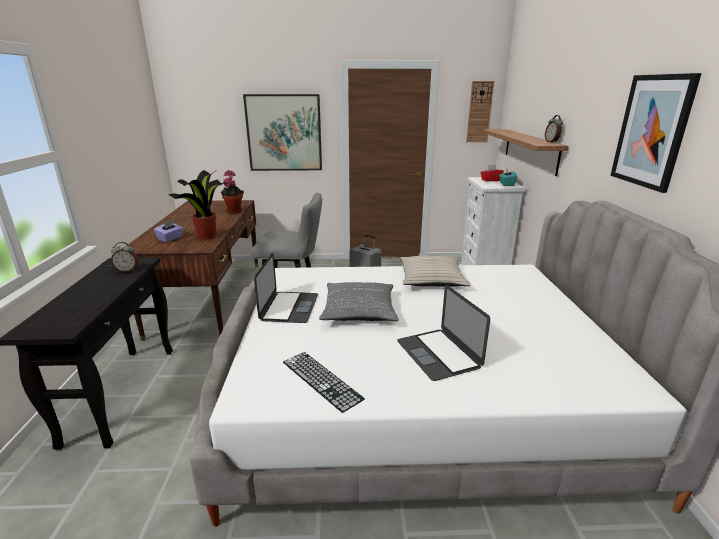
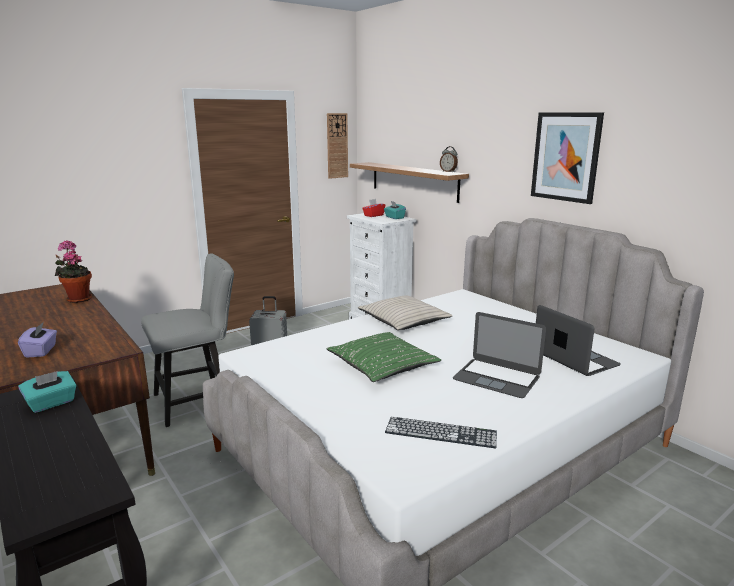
camera: 35 degrees left, 5 degrees down
alarm clock [111,242,138,272] -> turquoise tissue box [18,371,76,413]
potted plant [168,170,226,240] -> none
picture [243,94,322,171] -> none
laptop [254,253,318,323] -> laptop moved to [536,305,621,376]
grey pillow [319,282,399,321] -> green pillow [326,332,441,382]

